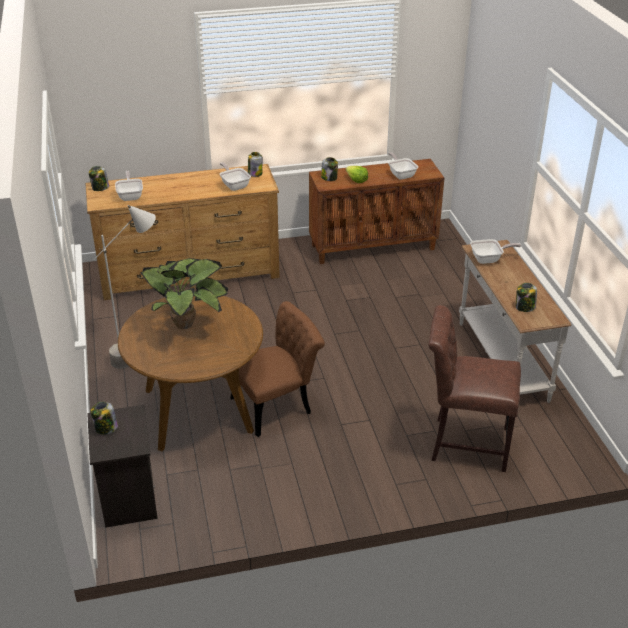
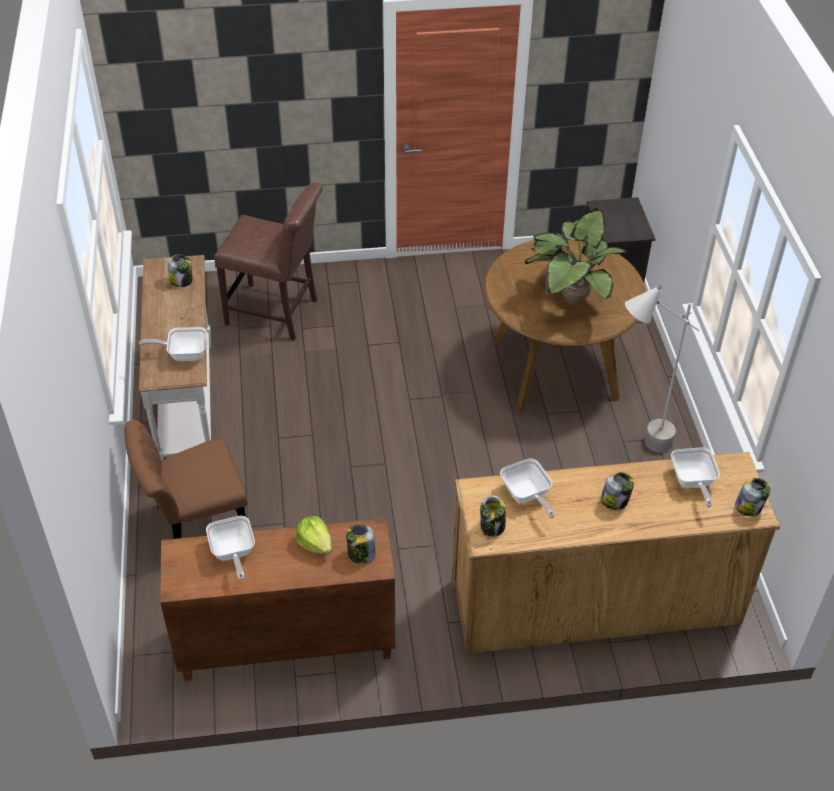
camera: 175 degrees left, 10 degrees up
jar [91,402,118,435] -> jar moved to [601,472,634,510]
brown chair [230,301,325,437] -> brown chair moved to [124,420,248,539]

